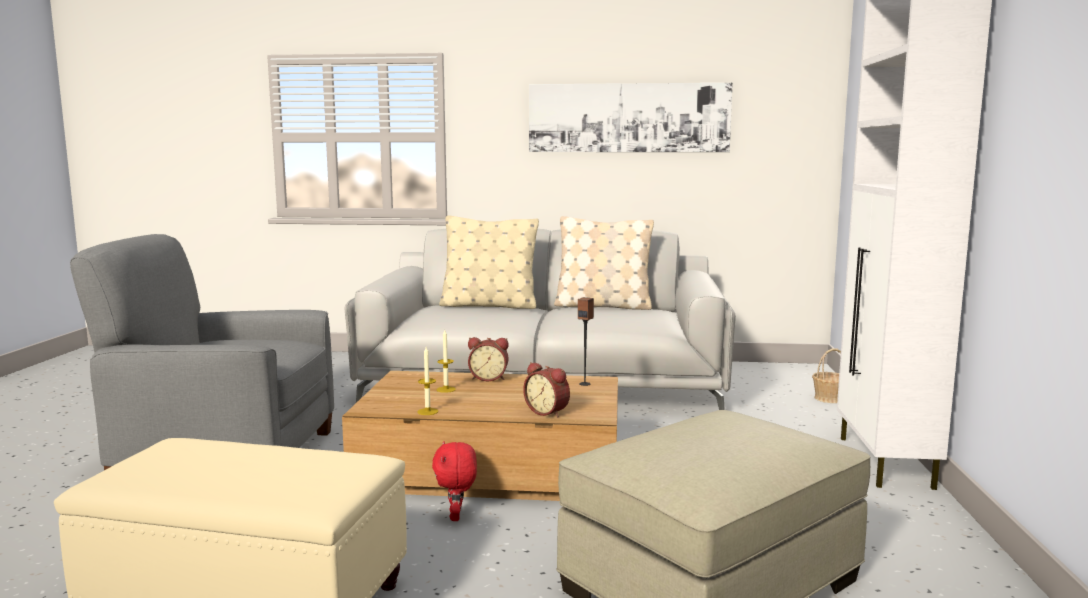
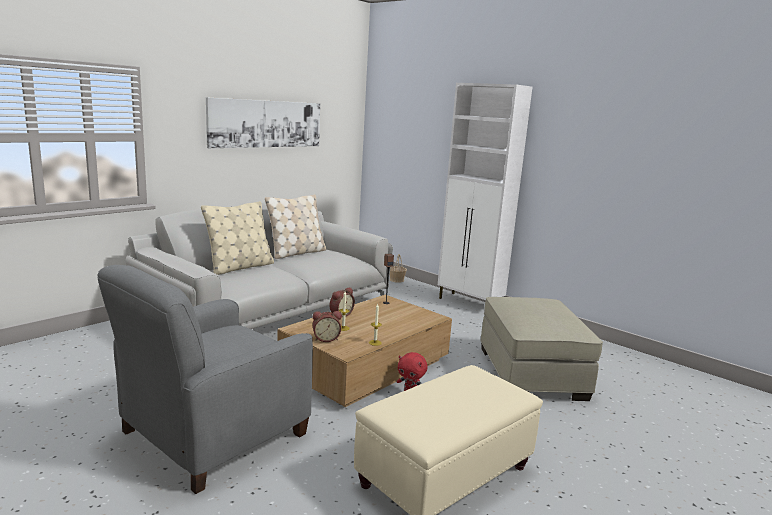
camera: 55 degrees left, 5 degrees up
alarm clock [523,362,570,417] -> alarm clock moved to [313,311,342,342]

